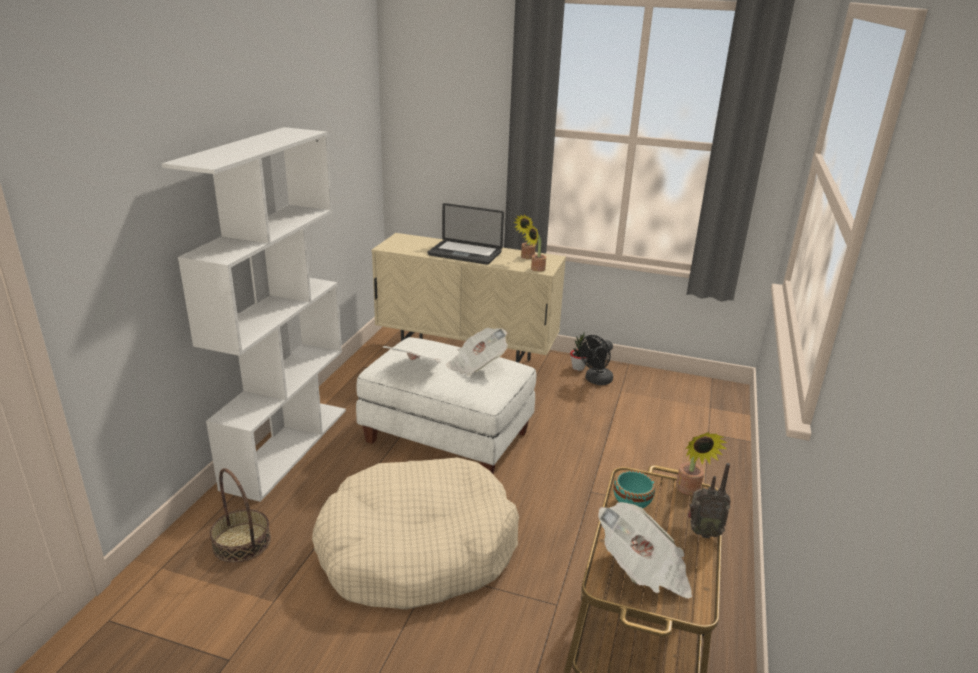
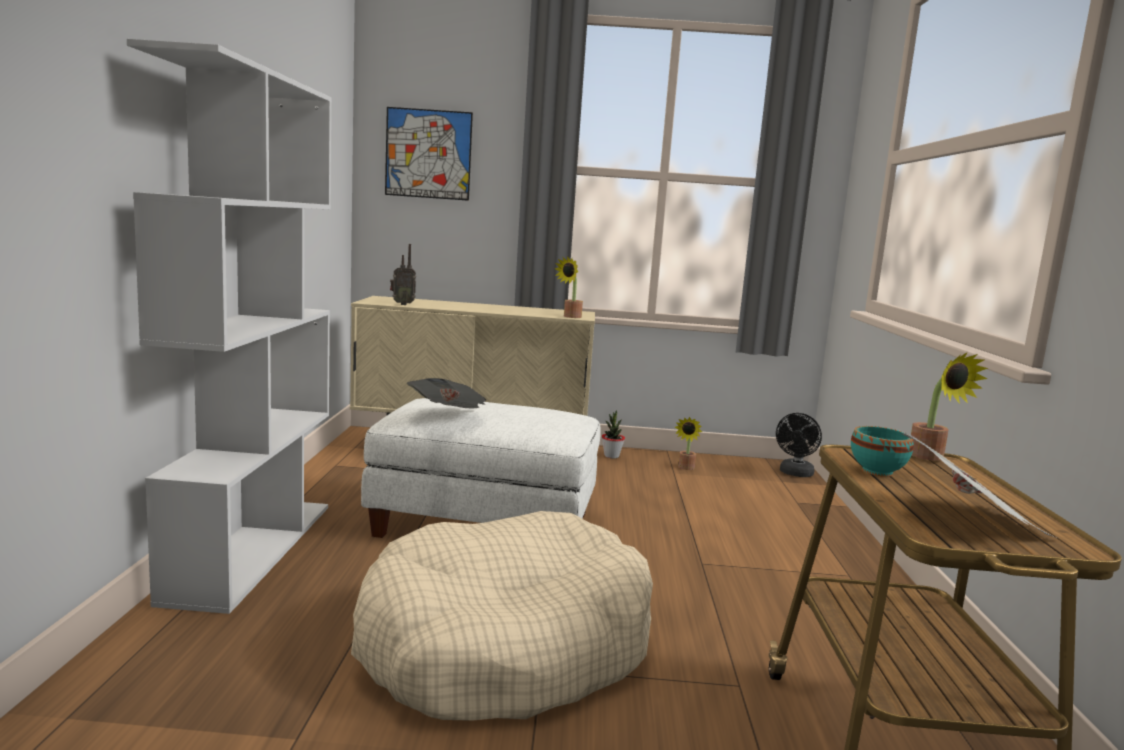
camera: 15 degrees left, 15 degrees down
basket [210,468,271,563] -> none
laptop [428,203,504,265] -> none
newspaper [447,328,508,376] -> none
potted plant [513,214,536,259] -> potted plant moved to [674,417,702,470]
black fan [579,335,613,385] -> black fan moved to [776,413,822,477]
radio [688,463,731,539] -> radio moved to [390,244,416,305]
none -> picture [385,107,473,201]

